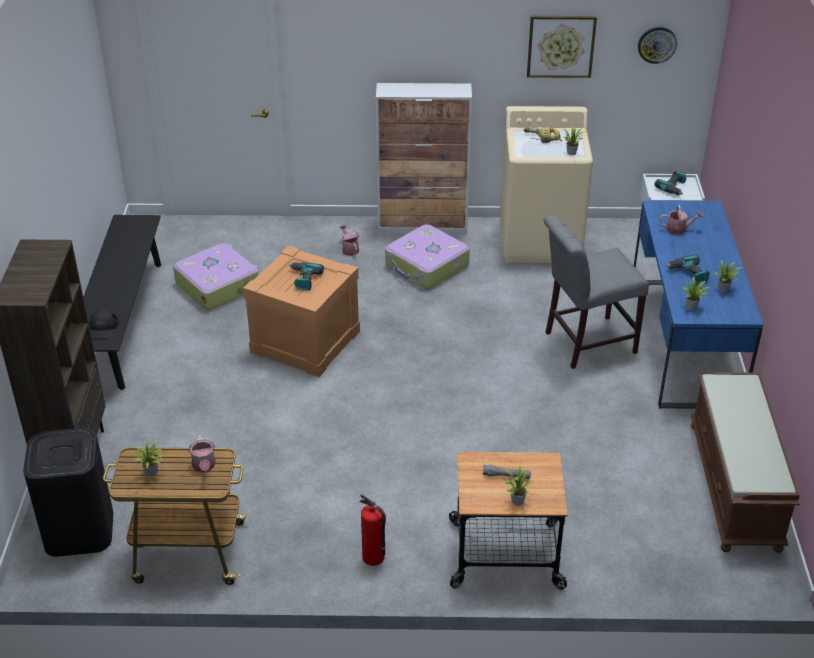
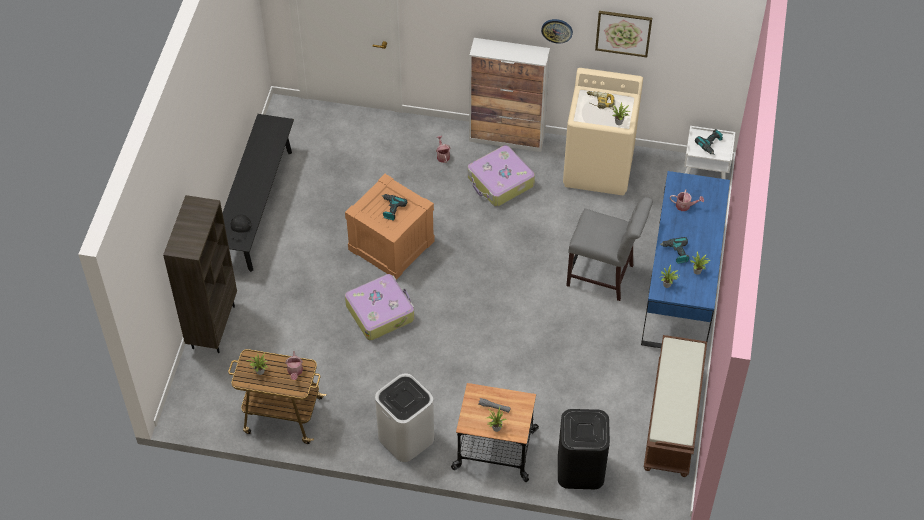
camera: 10 degrees right, 15 degrees up
black trash can [23,428,113,557] -> black trash can moved to [558,409,610,489]
suitcase [173,243,258,310] -> suitcase moved to [345,274,414,340]
fire extinguisher [359,494,386,566] -> white trash can [375,374,434,462]
grey chair [544,215,649,369] -> grey chair turned 150 degrees counterclockwise [566,197,653,301]
wall clock [638,27,677,64] -> wall clock moved to [541,19,573,44]

